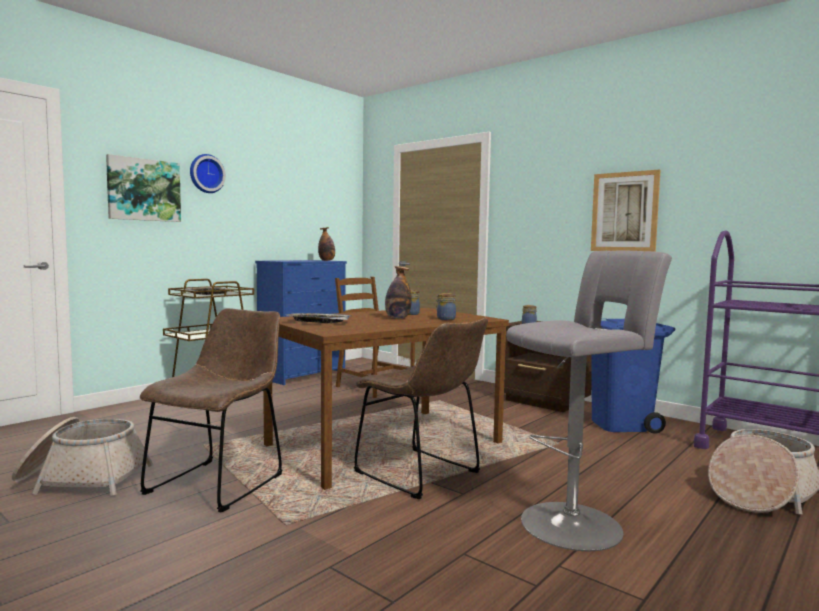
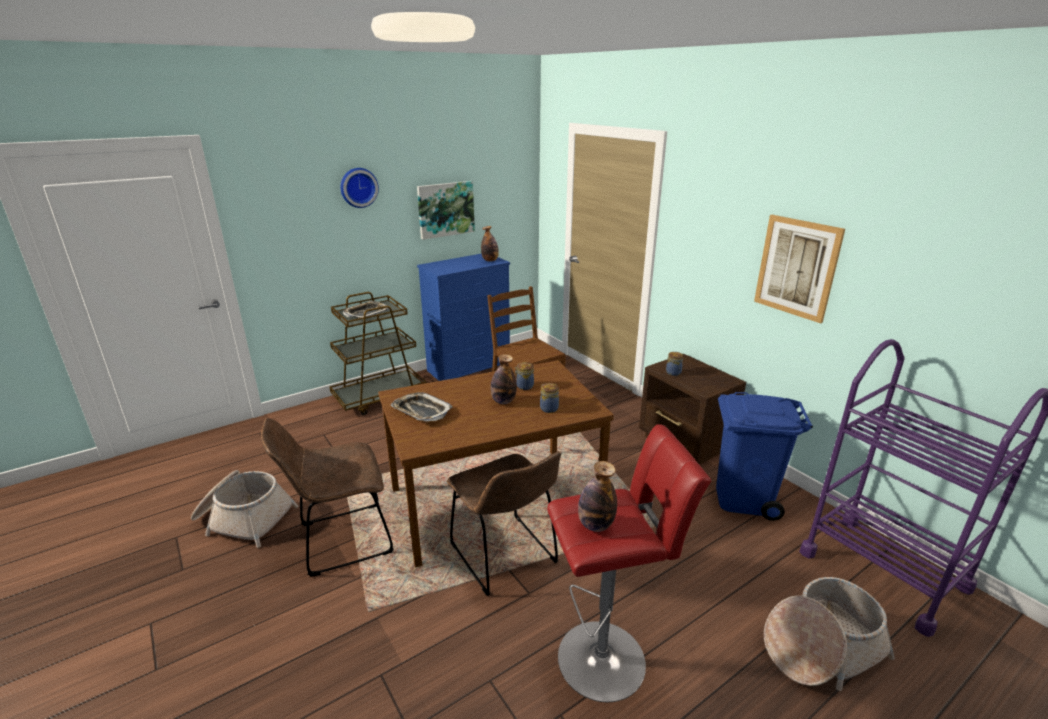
camera: 15 degrees right, 20 degrees up
picture [106,154,181,222] -> picture moved to [417,181,475,240]
brown chair [140,308,282,512] -> brown chair turned 150 degrees counterclockwise [261,418,394,577]
grey stool [506,251,672,551] -> red stool [547,424,711,702]
none -> bottle [578,461,617,532]

